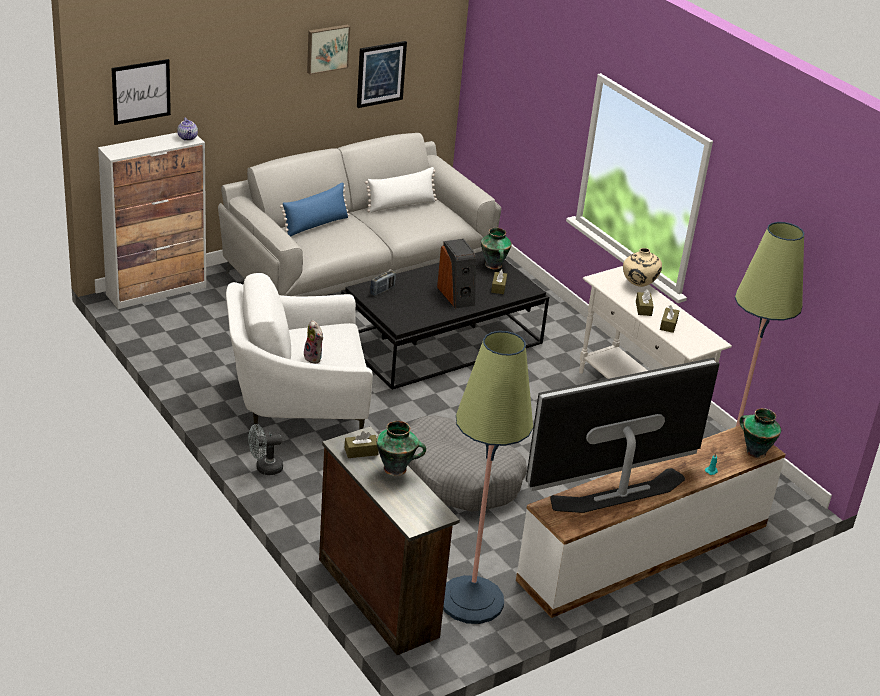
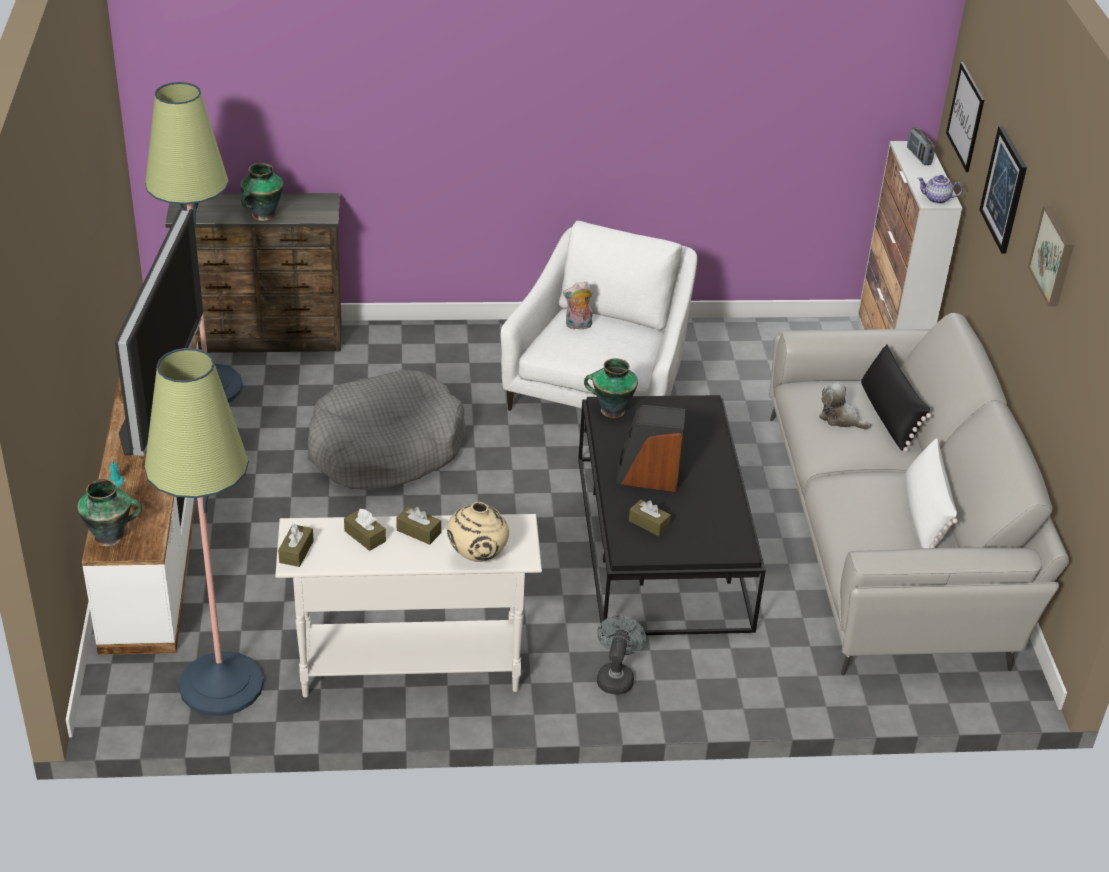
camera: 120 degrees right, 5 degrees up
grey fan [248,424,283,475] -> grey fan moved to [597,616,646,695]
blue pillow [280,182,350,237] -> black pillow [861,344,931,452]
brown tissue box [345,431,379,458] -> brown tissue box moved to [278,523,314,567]
picture [357,41,407,108] -> picture moved to [979,126,1027,253]
radio [370,271,396,296] -> radio moved to [907,127,935,165]
vase [481,228,512,270] -> vase moved to [584,358,638,418]
none -> plush toy [819,382,871,429]

